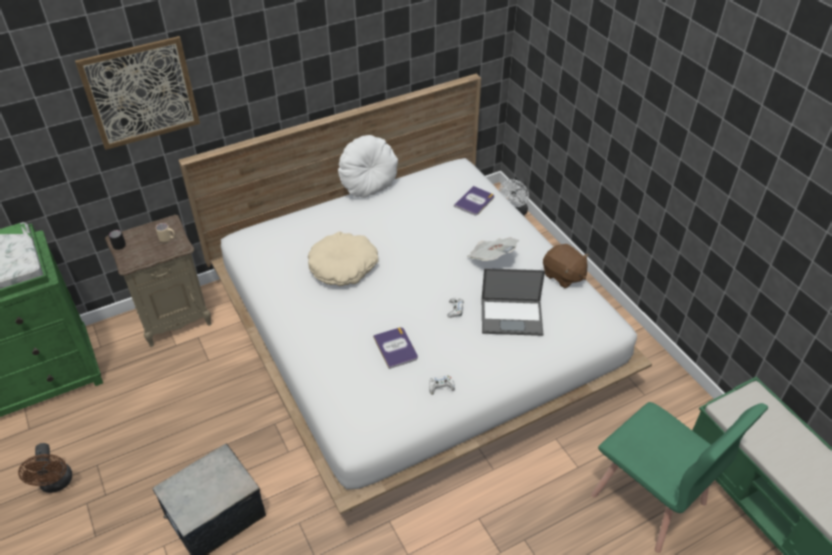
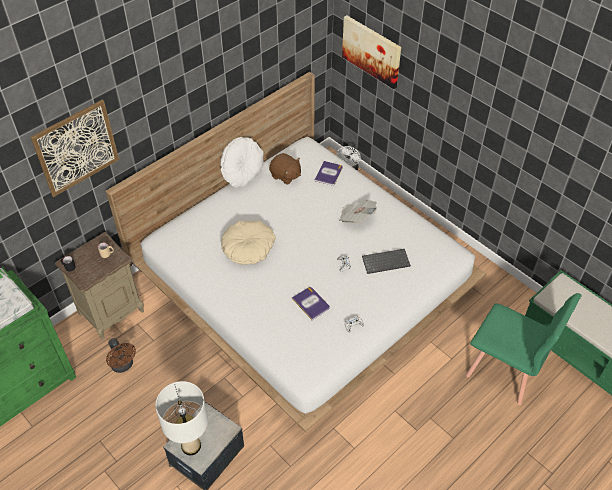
camera: 15 degrees left, 5 degrees up
brown fan [18,443,72,493] -> brown fan moved to [106,338,136,373]
laptop [482,268,545,336] -> keyboard [362,249,411,274]
brown plush toy [543,244,589,288] -> brown plush toy moved to [269,153,301,185]
none -> white table lamp [155,381,208,455]
none -> picture [342,15,401,89]

